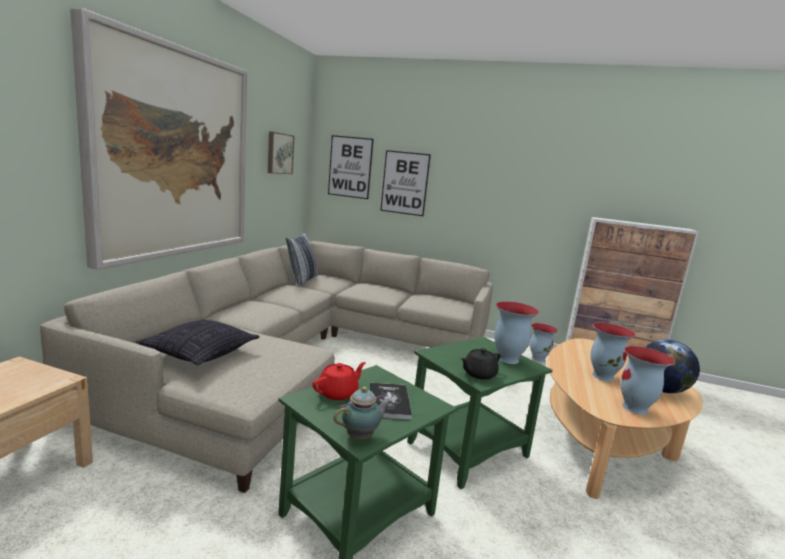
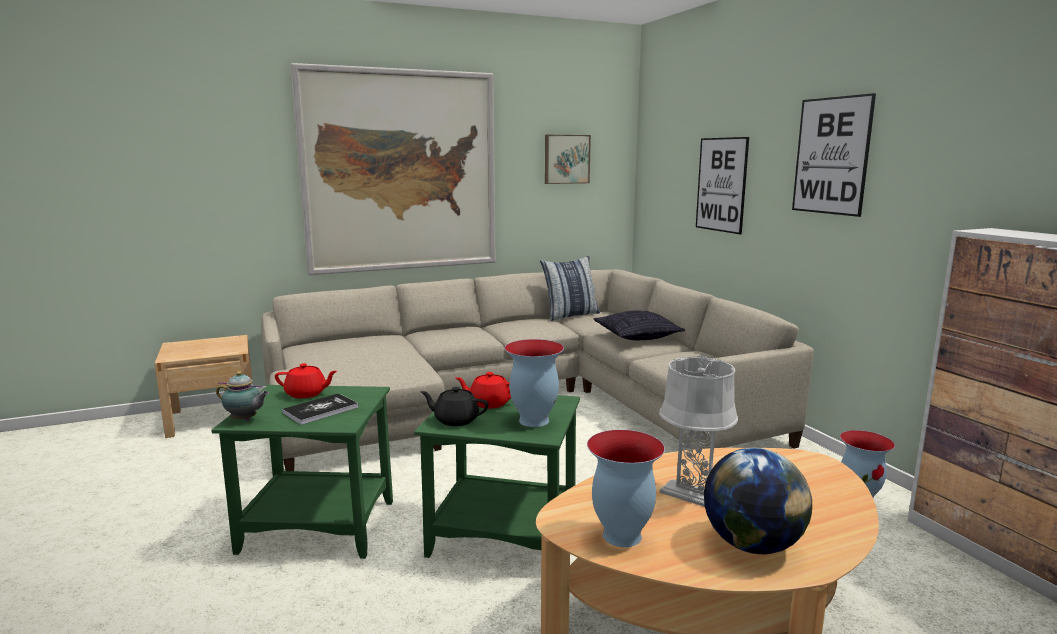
camera: 50 degrees right, 0 degrees up
pillow [136,319,260,365] -> pillow moved to [593,311,685,340]
picture [328,135,374,199] -> picture moved to [792,93,876,217]
vase [590,323,636,381] -> grey table lamp [659,356,738,507]
none -> red teapot [455,372,511,409]

